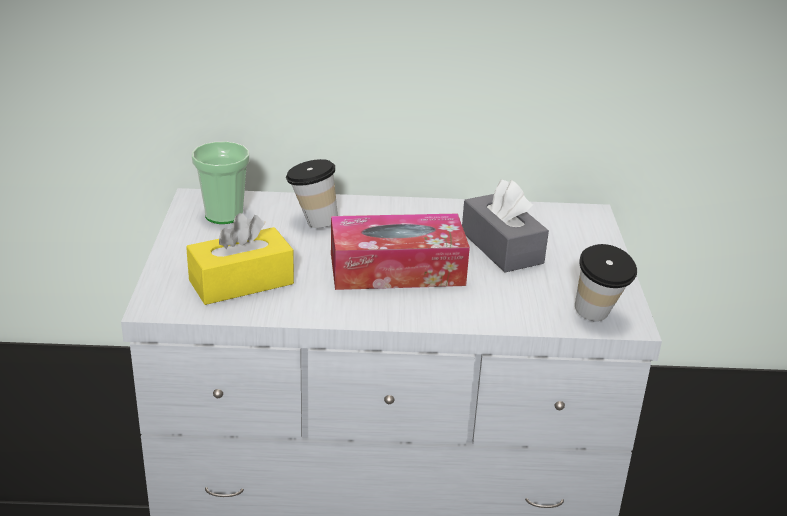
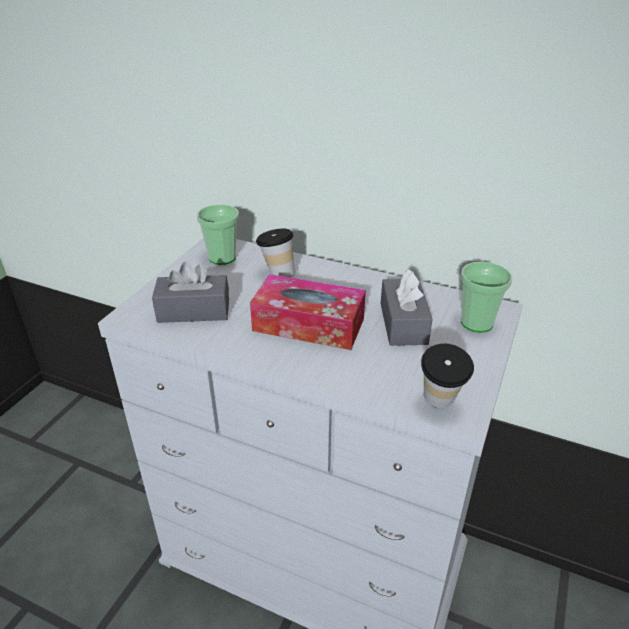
camera: 25 degrees right, 5 degrees up
yellow tissue box [186,213,294,305] -> grey tissue box [152,261,229,323]
none -> cup [461,262,512,333]

